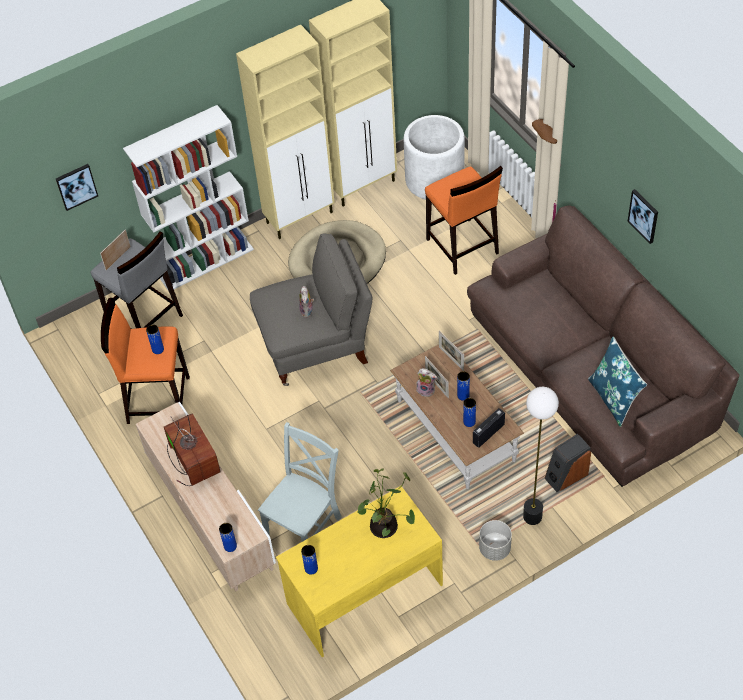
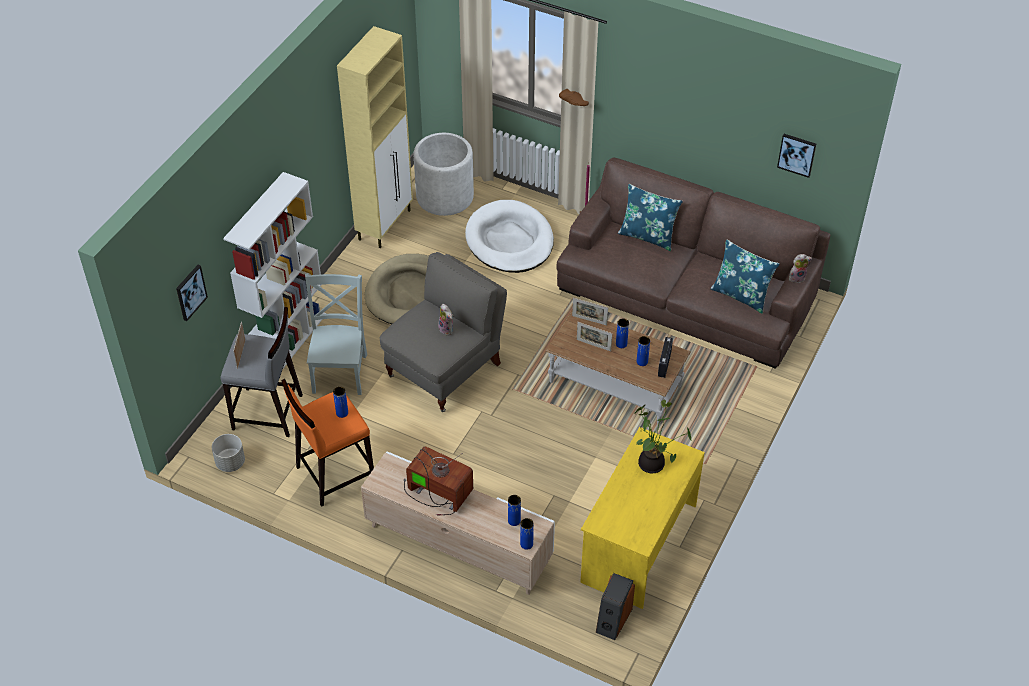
camera: 35 degrees left, 5 degrees down
beige cabinet [236,25,335,239] -> none
grey chair [258,422,342,542] -> grey chair moved to [305,273,367,395]
blue vase [301,545,318,575] -> blue vase moved to [508,495,521,526]
plush toy [416,368,437,397] -> plush toy moved to [789,254,812,283]
orange stool [425,166,503,275] -> white dog bed [465,200,554,273]
grey planter [479,520,512,561] -> grey planter moved to [212,434,245,472]
floor lamp [523,387,559,525] -> none
speaker [544,434,591,492] -> speaker moved to [596,573,635,640]
picture [628,189,658,244] -> picture moved to [777,134,816,178]
none -> blue pillow [618,184,683,251]

